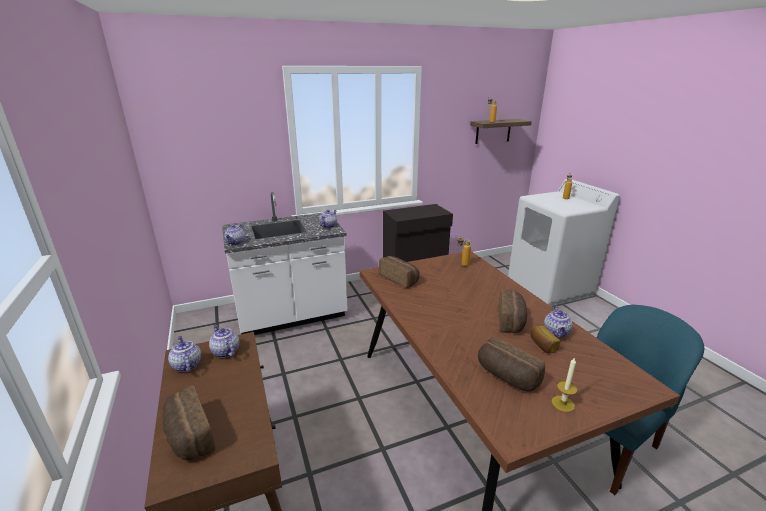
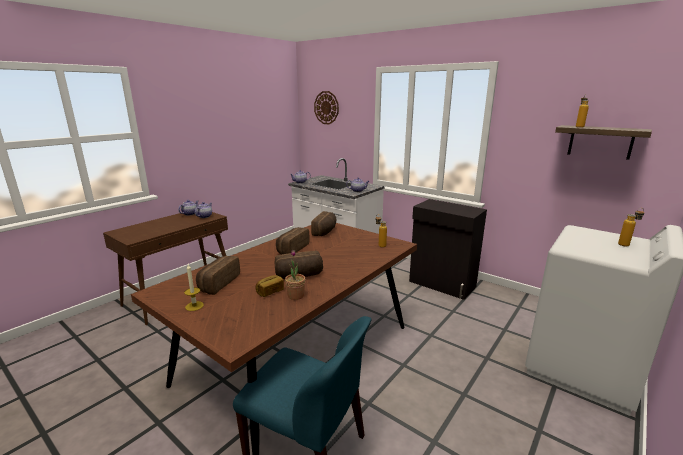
camera: 60 degrees right, 5 degrees down
bread [162,385,215,460] -> bread moved to [276,227,310,255]
teapot [544,306,573,338] -> potted plant [285,250,305,300]
none -> wall clock [314,91,339,124]

